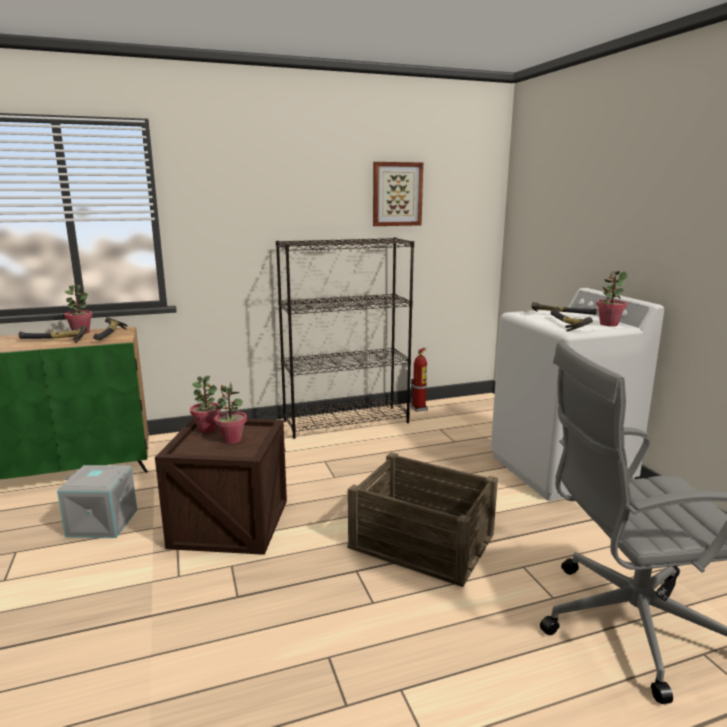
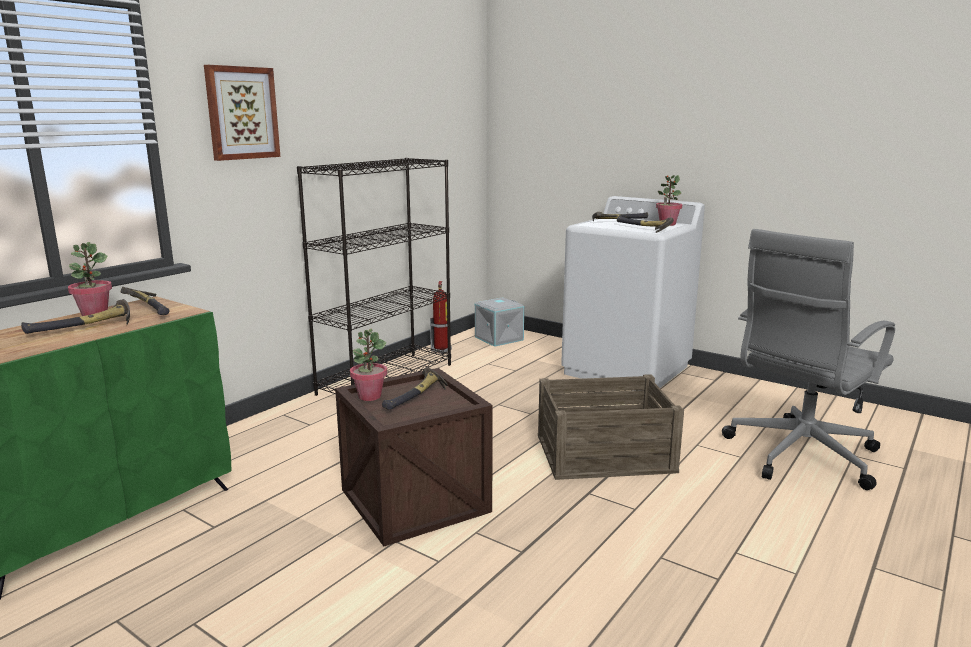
camera: 35 degrees left, 0 degrees up
grey storage box [57,465,137,538] -> grey storage box moved to [475,297,524,347]
potted plant [215,382,247,444] -> hammer [382,367,447,410]
picture [373,162,423,226] -> picture moved to [204,65,280,161]

